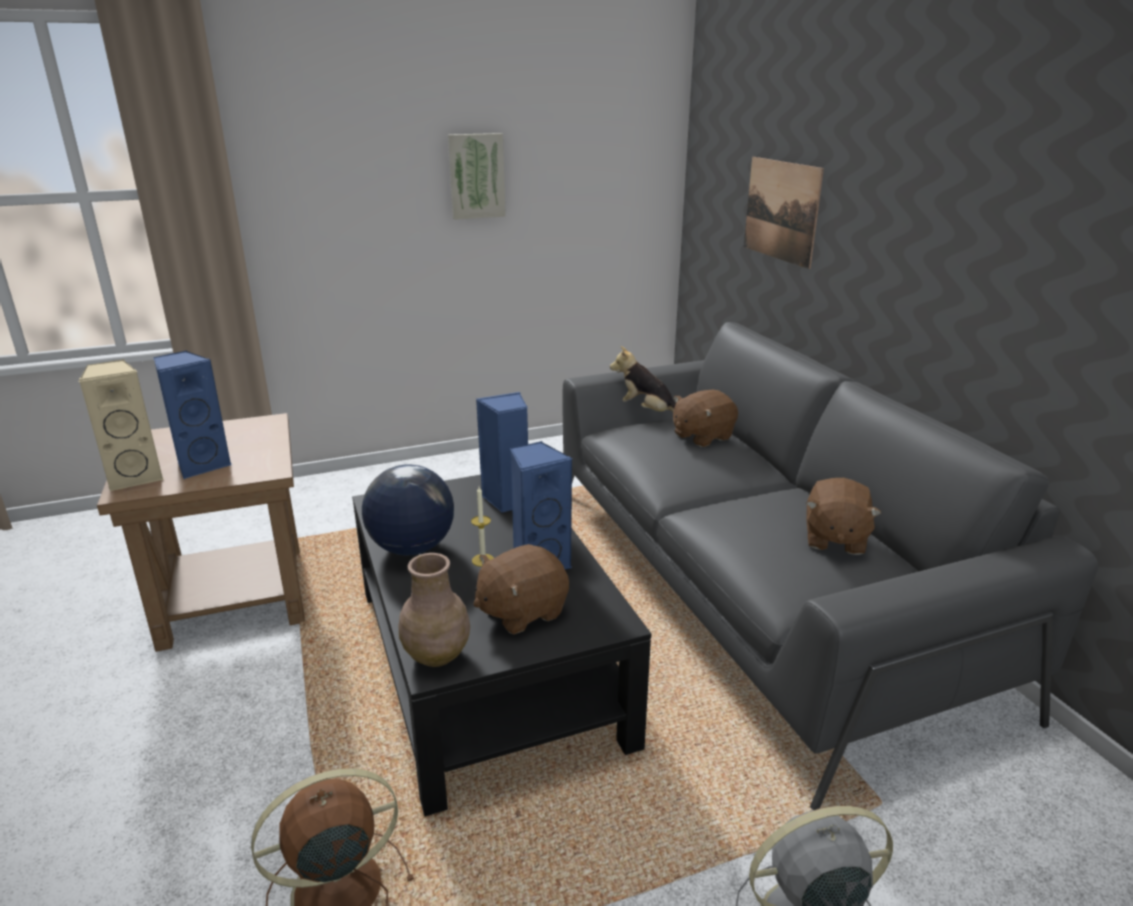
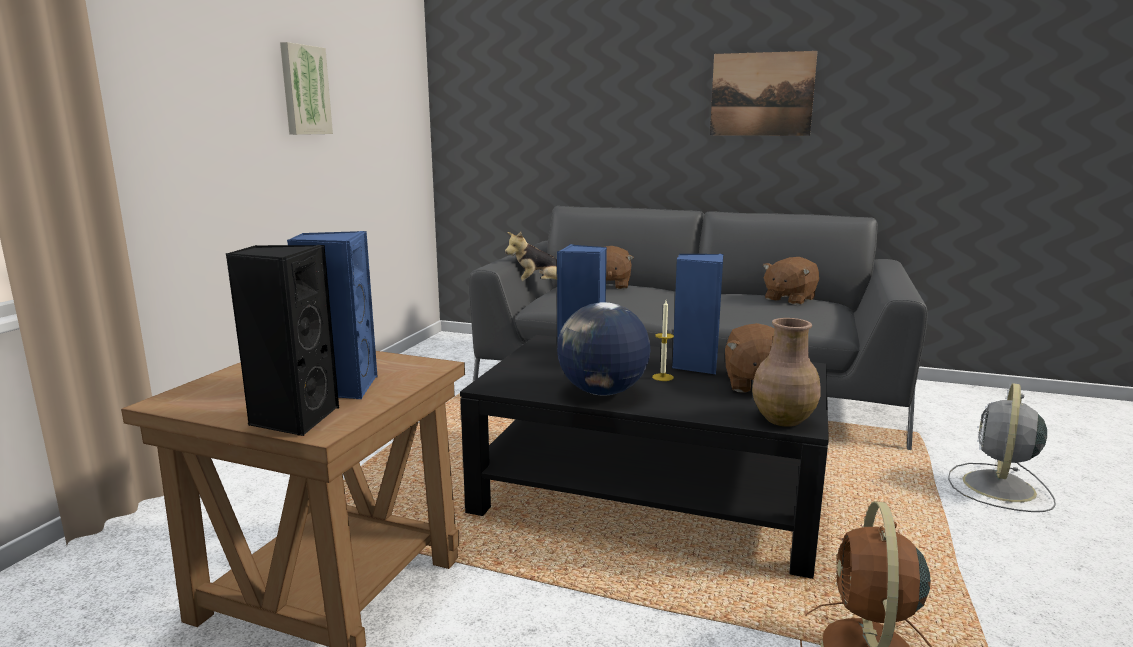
camera: 50 degrees left, 10 degrees down
beige speaker [79,359,164,492] -> black speaker [225,245,340,436]
picture [744,157,824,269] -> picture moved to [710,51,818,136]
brown plush toy [806,478,881,555] -> brown plush toy turned 75 degrees clockwise [763,257,819,305]

